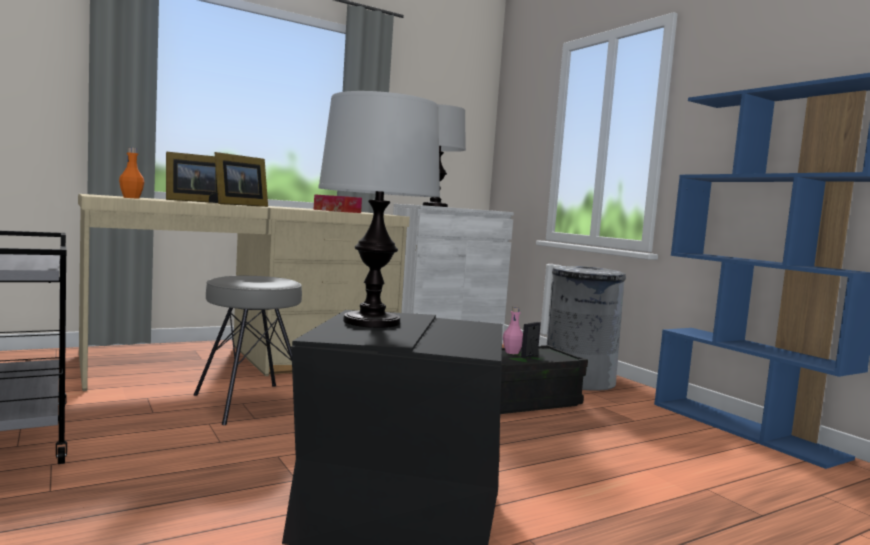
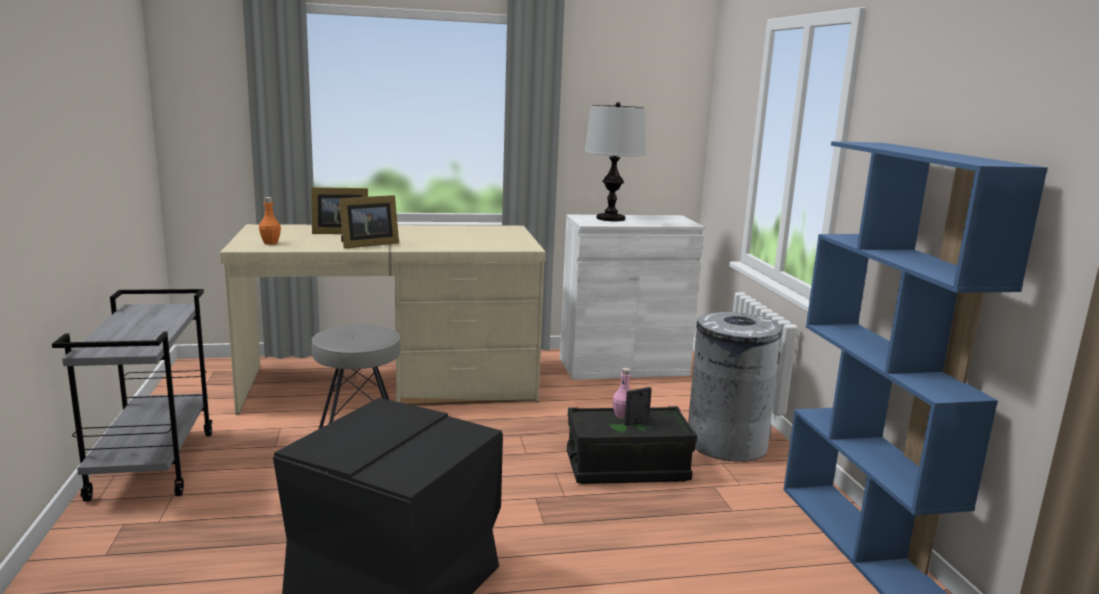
camera: 20 degrees right, 10 degrees up
tissue box [314,194,362,213] -> none
table lamp [318,91,440,328] -> none

